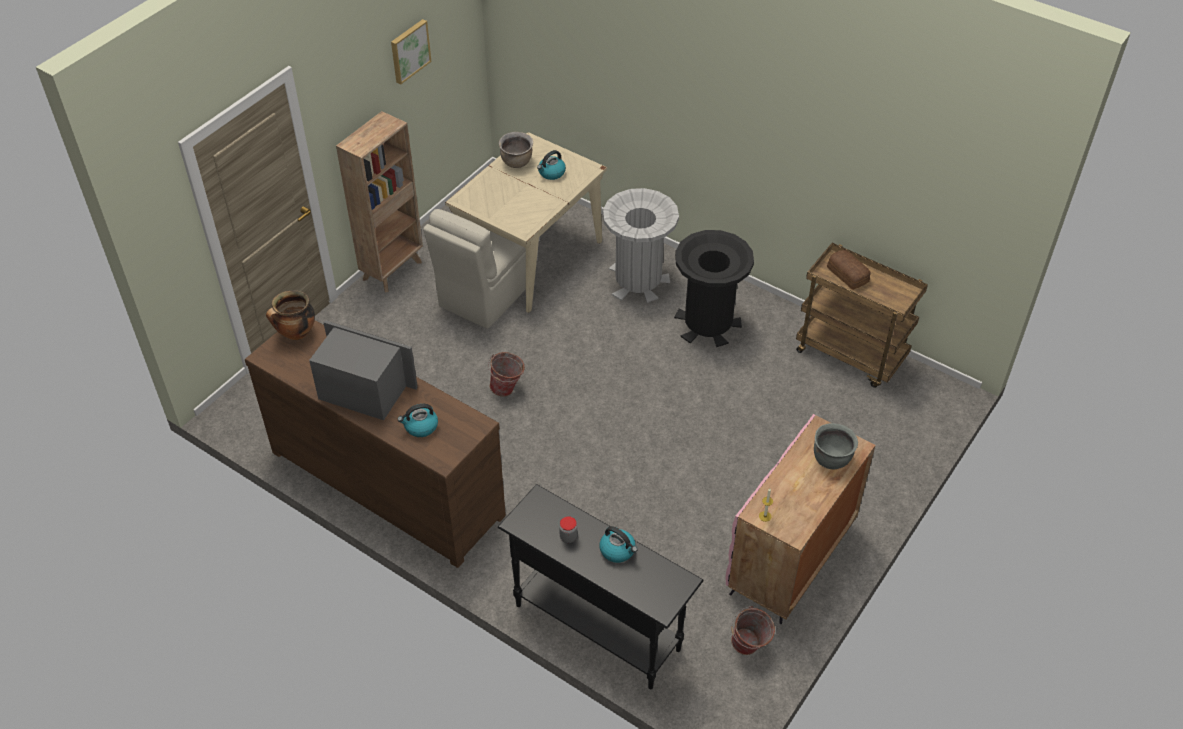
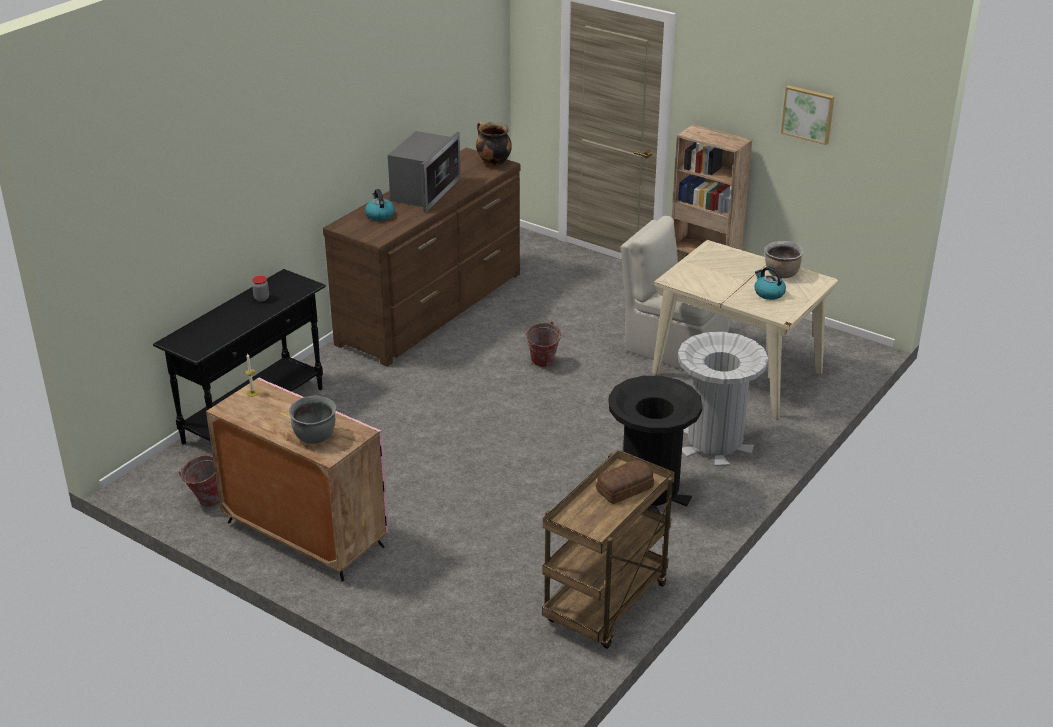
camera: 90 degrees right, 15 degrees down
kettle [600,526,637,563] -> none

